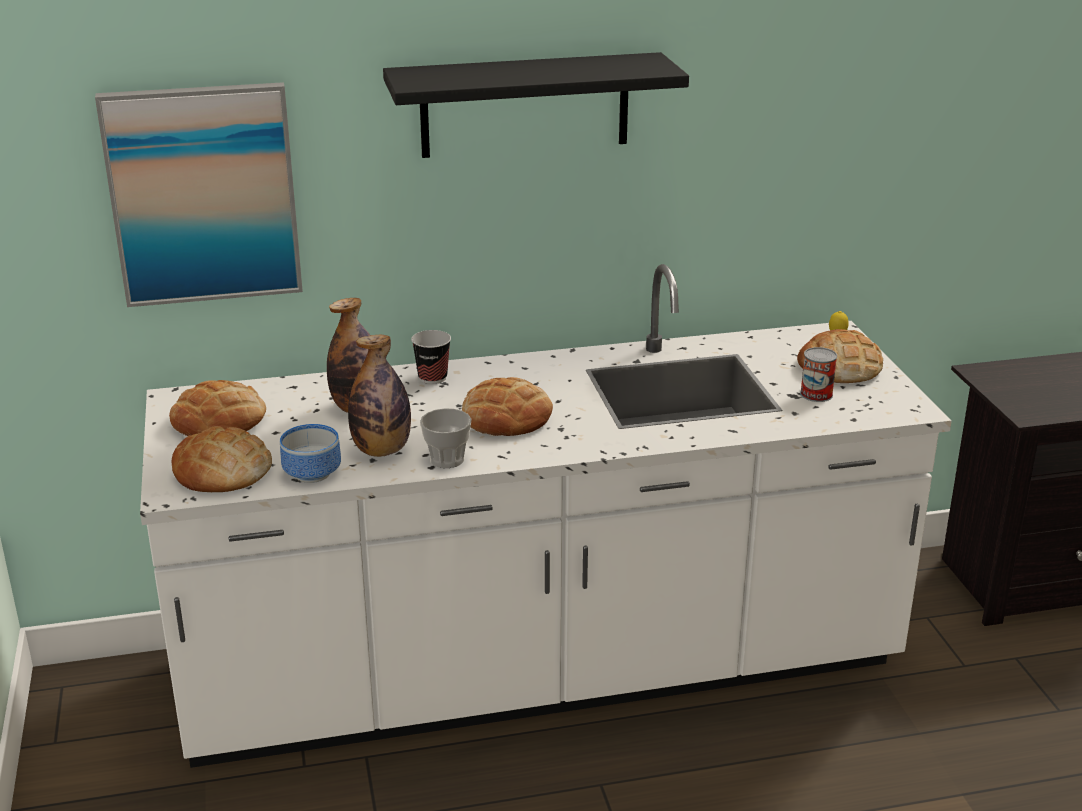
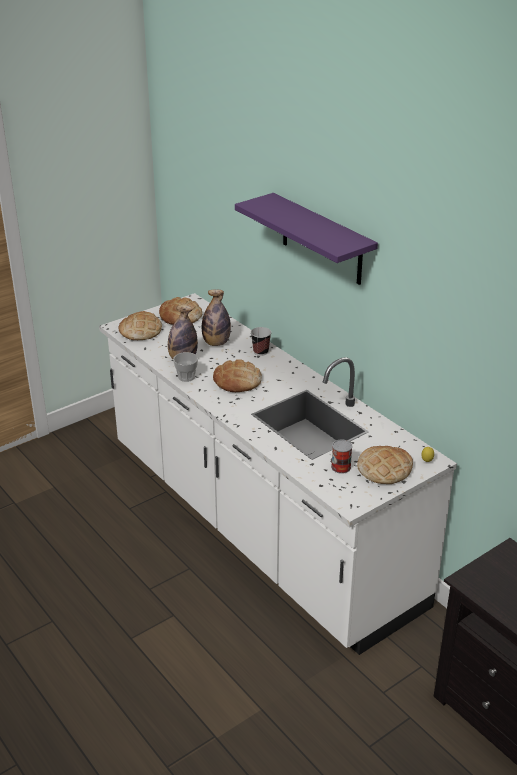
camera: 65 degrees right, 5 degrees up
picture [95,82,303,307] -> none
bowl [280,424,341,483] -> none
black shelf [383,52,689,158] -> purple shelf [235,193,378,285]

